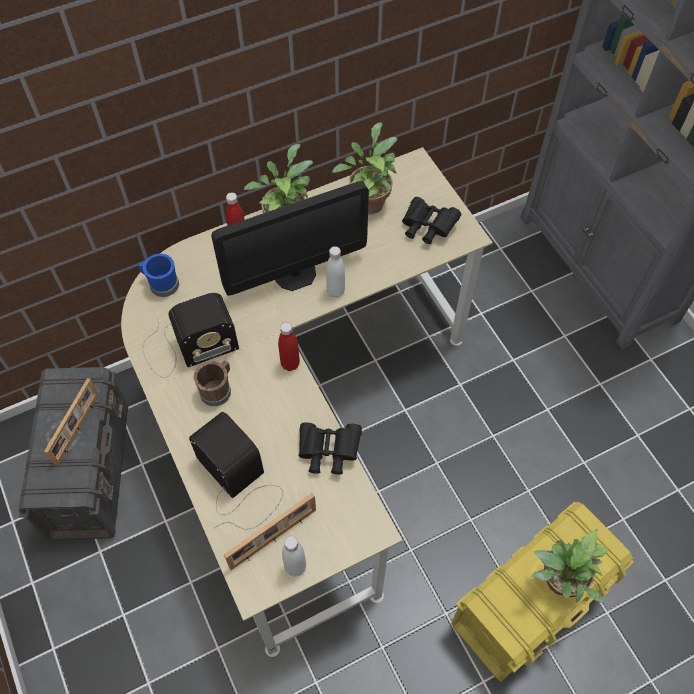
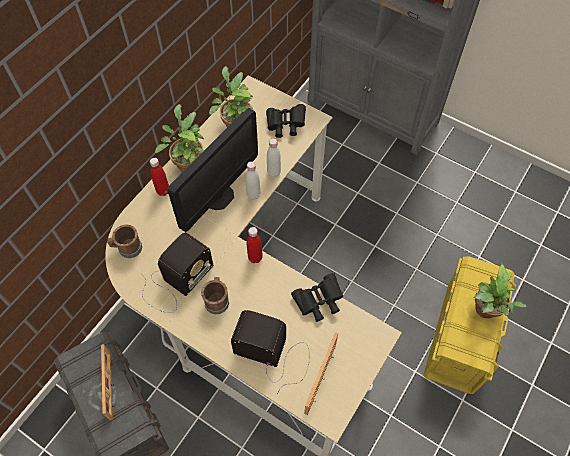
camera: 30 degrees left, 0 degrees up
blue mug [138,253,179,297] -> brown mug [107,224,142,258]
white bottle [282,536,306,576] -> white bottle moved to [267,138,281,177]

